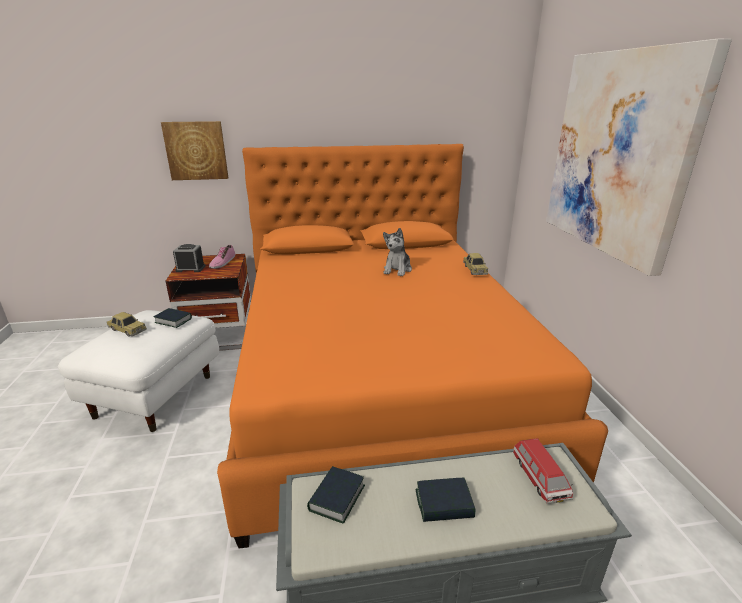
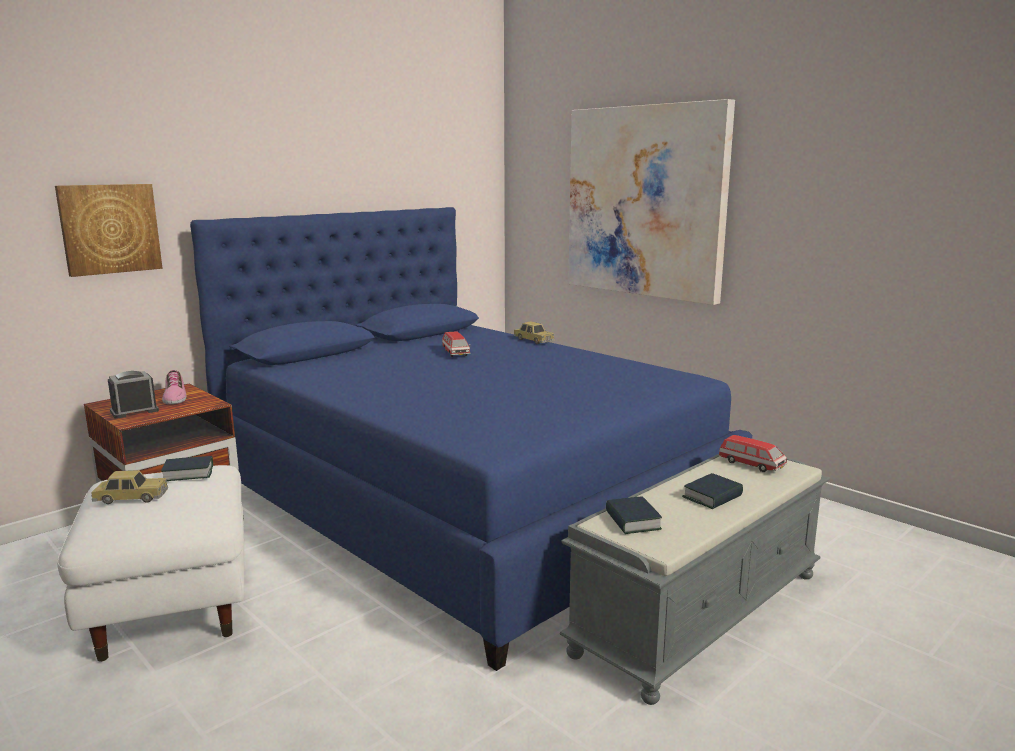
camera: 35 degrees left, 10 degrees down
orange bed [217,144,608,549] -> blue bed [190,207,752,671]
plush toy [383,228,412,276] -> toy car [442,331,471,357]

